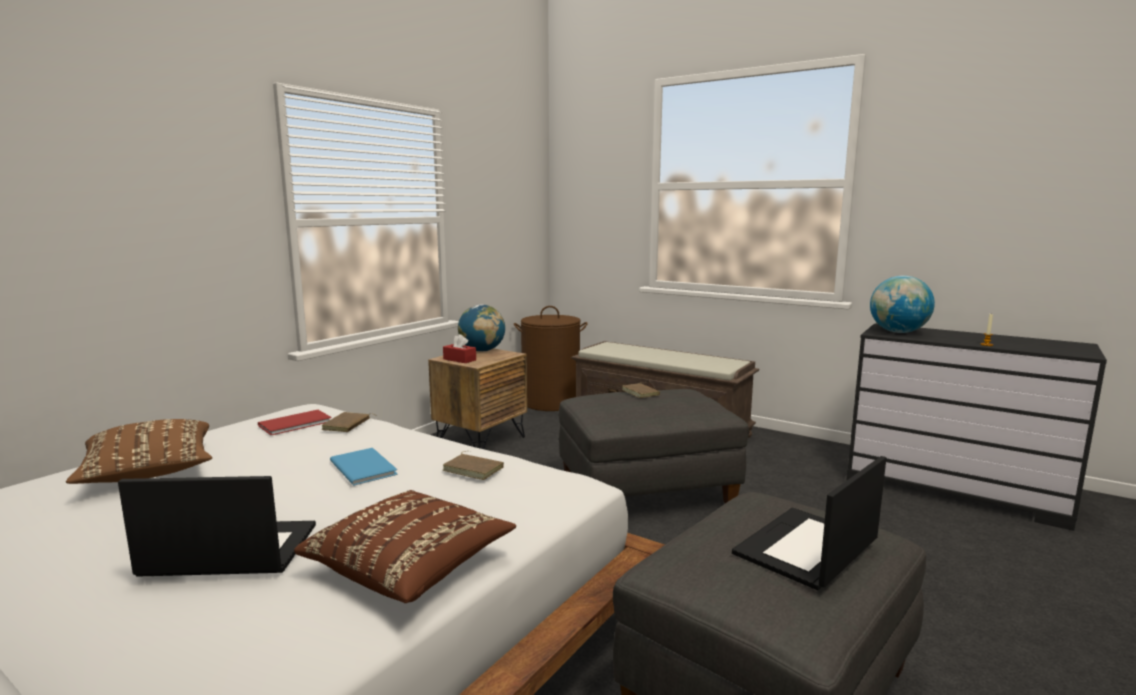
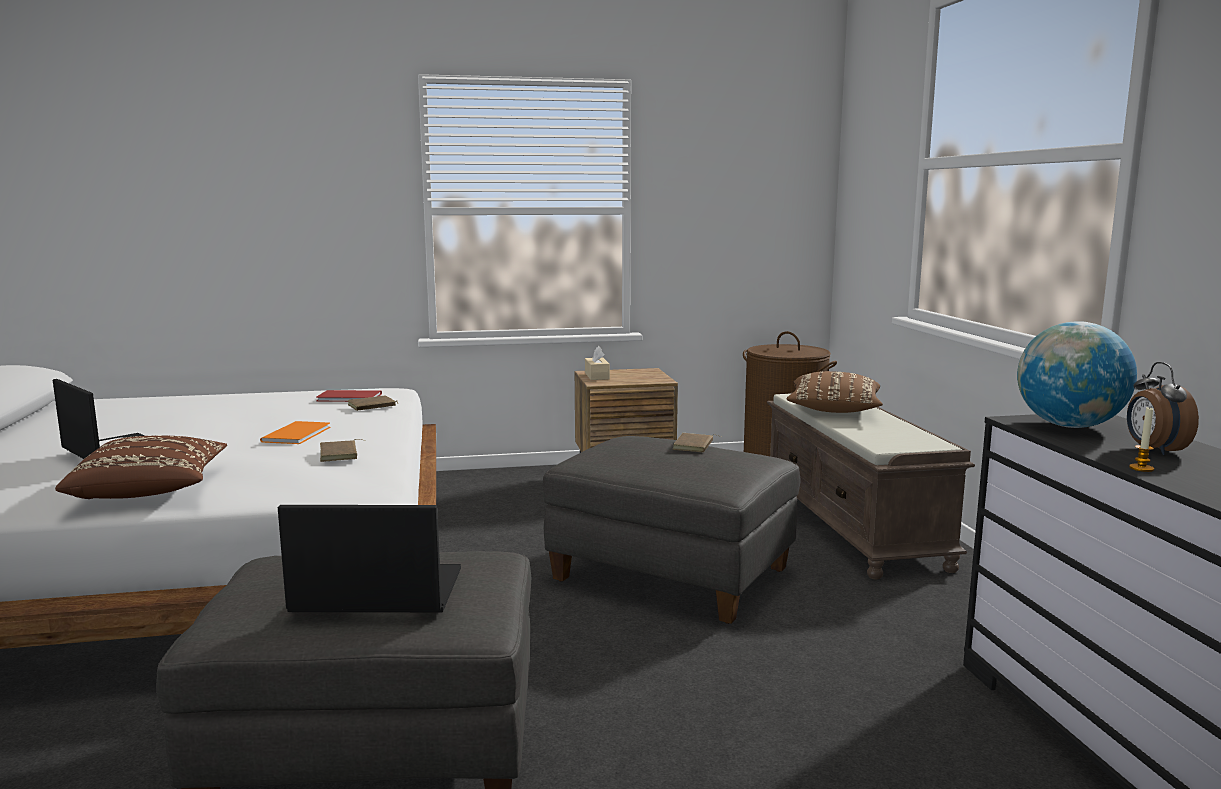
camera: 45 degrees right, 0 degrees up
brown pillow [66,419,212,484] -> brown pillow moved to [786,371,882,413]
blue book [330,448,397,486] -> orange book [260,421,331,444]
red tissue box [443,334,476,363] -> beige tissue box [585,346,610,380]
globe [458,304,505,352] -> none
none -> alarm clock [1127,362,1199,455]

